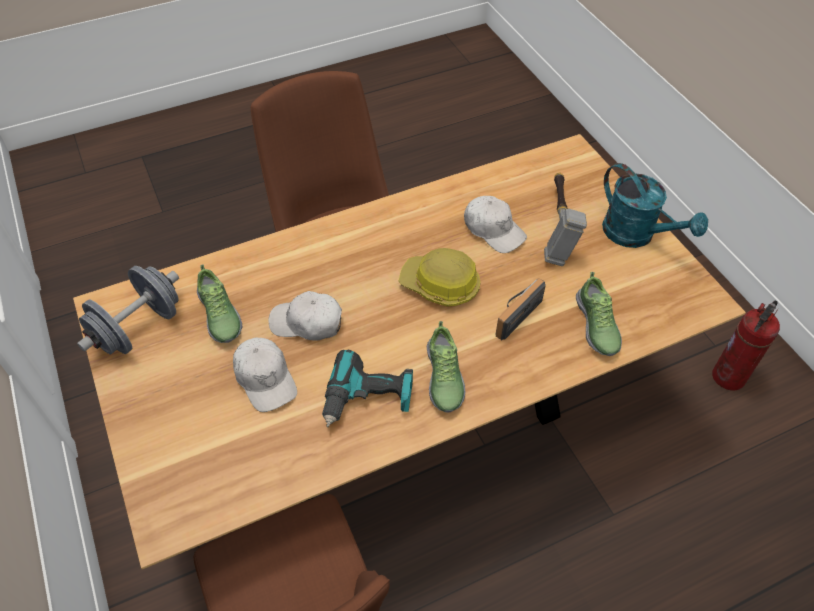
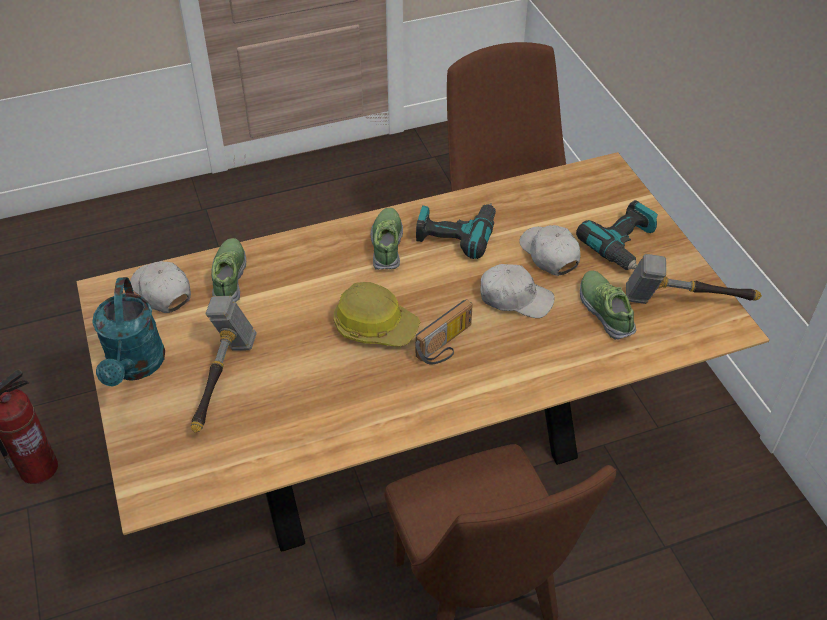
camera: 175 degrees left, 5 degrees down
grey dumbbell [77,266,179,354] -> hammer [626,254,762,304]
white cap [464,196,527,253] -> white cap moved to [130,261,191,313]
radio [495,278,546,340] -> radio moved to [416,299,473,364]
turquoise watering can [602,163,708,248] -> turquoise watering can turned 150 degrees counterclockwise [92,277,165,386]
none -> power drill [576,200,658,270]

